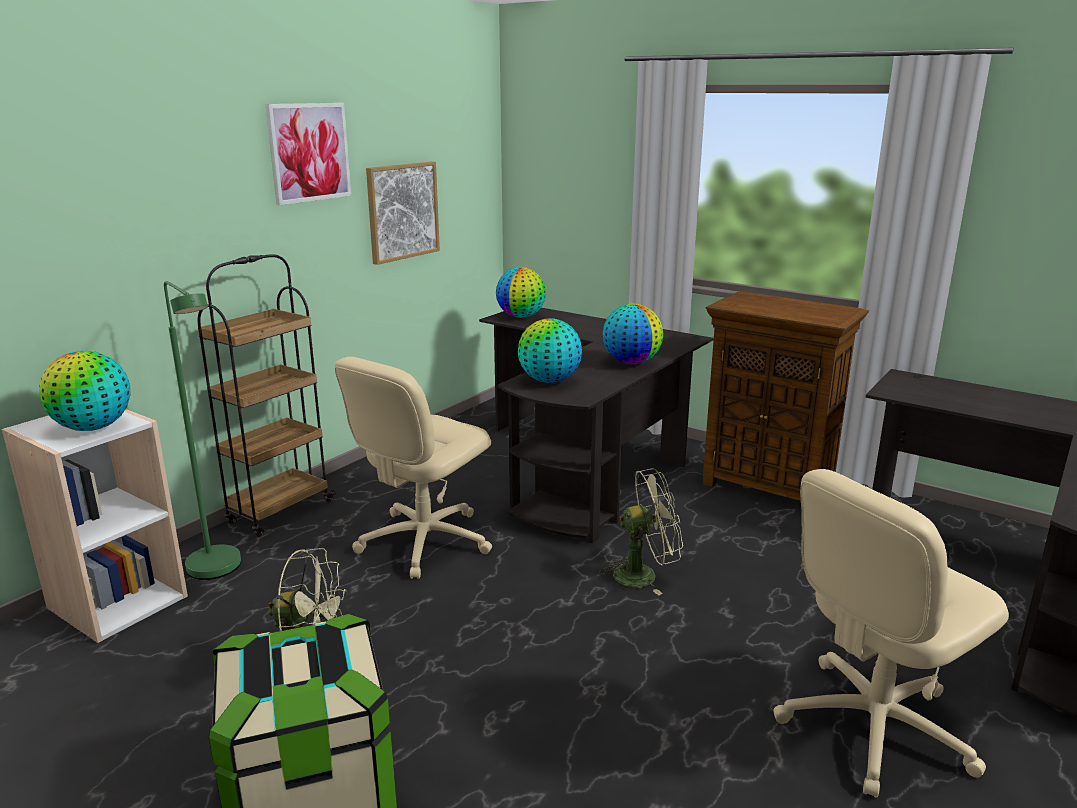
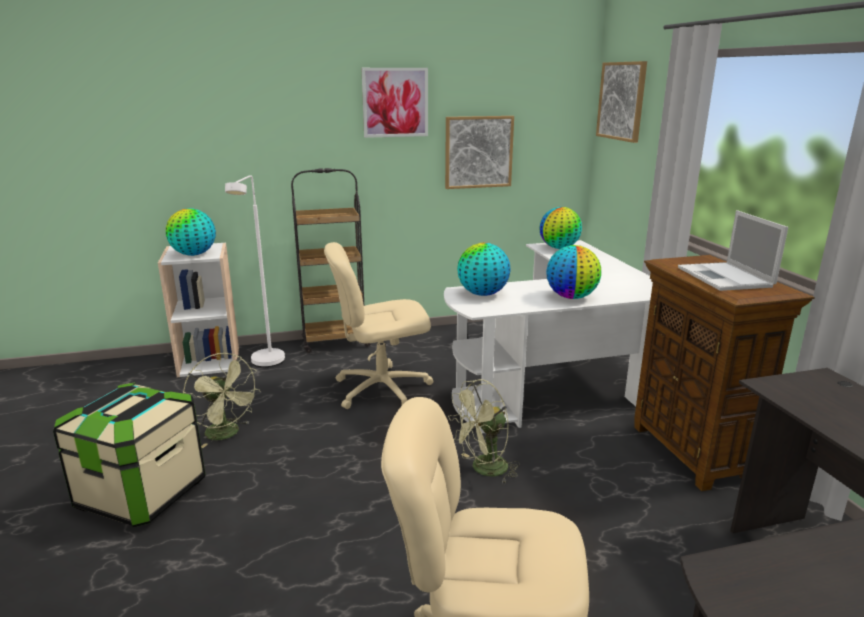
camera: 40 degrees right, 0 degrees up
green floor lamp [164,281,241,580] -> white floor lamp [225,175,285,367]
black desk [479,308,714,544] -> white desk [444,240,653,434]
green fan [599,468,683,595] -> green fan turned 120 degrees clockwise [448,379,520,484]
none -> picture [596,61,647,143]
none -> laptop [678,210,788,291]

